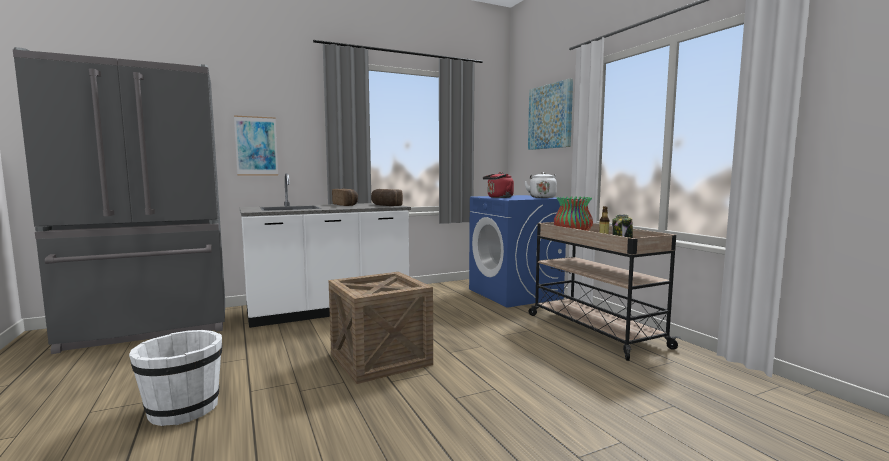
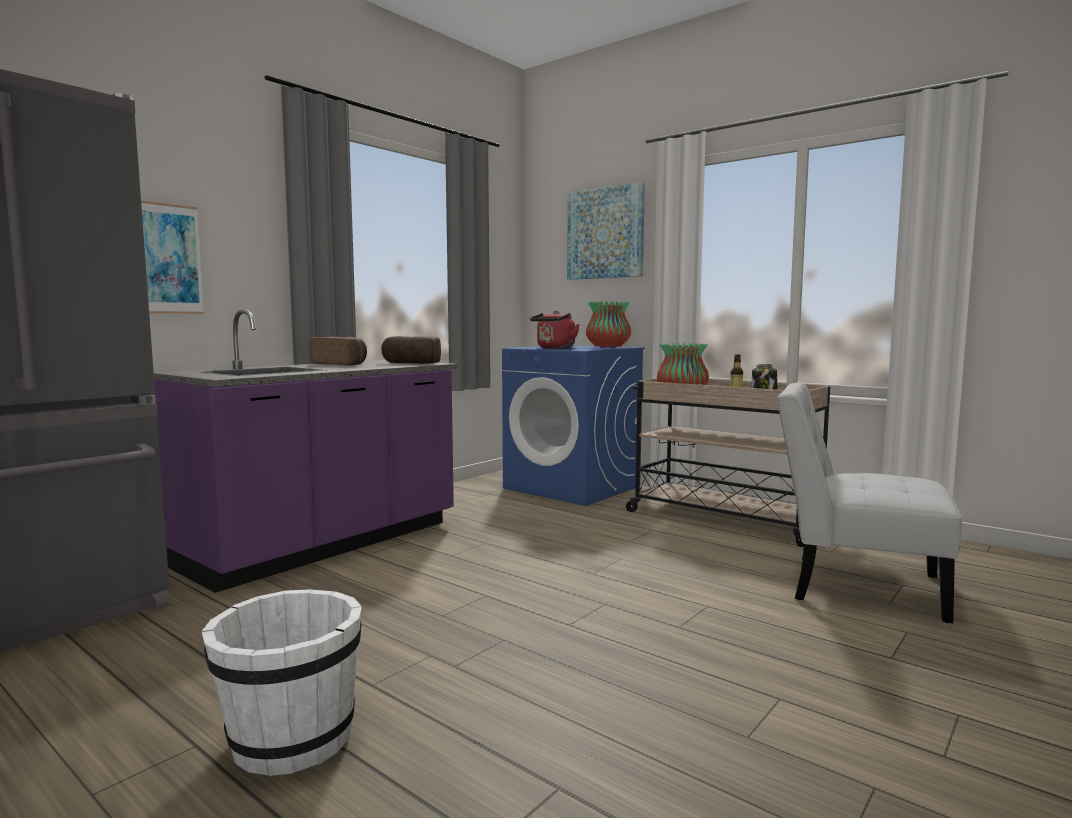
camera: 25 degrees left, 0 degrees up
white counter [240,173,411,328] -> purple counter [154,309,458,593]
crate [329,272,433,384] -> none
white kettle [524,172,557,198] -> vase [586,302,631,348]
none -> white chair [777,383,962,623]

